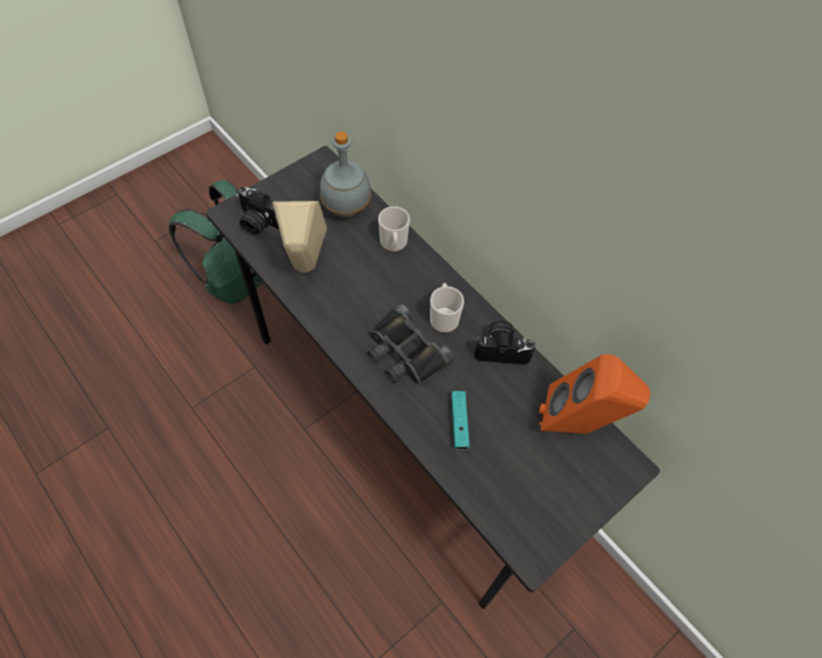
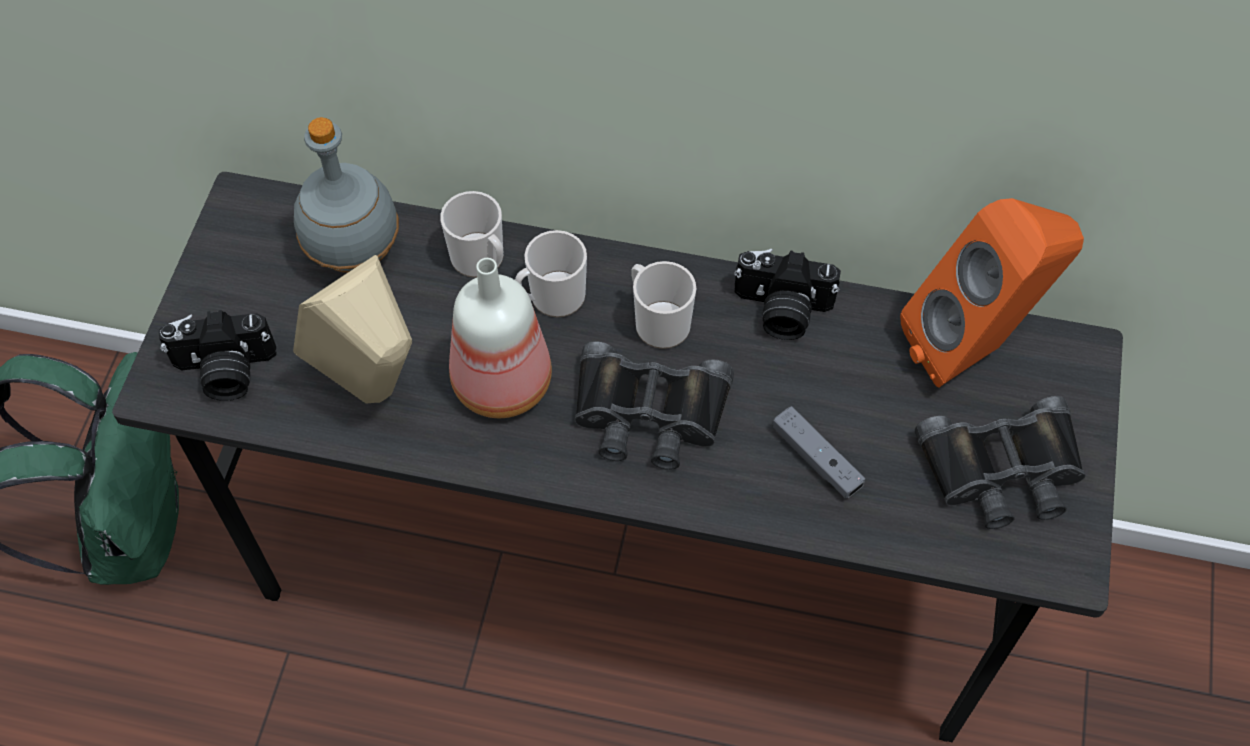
camera: 35 degrees left, 0 degrees up
turquoise game controller [451,391,470,450] -> grey game controller [773,406,865,499]
camera [474,321,535,365] -> camera turned 135 degrees counterclockwise [734,249,841,340]
none -> bottle [449,258,552,418]
none -> mug [515,230,587,317]
none -> black binoculars [915,396,1086,529]

